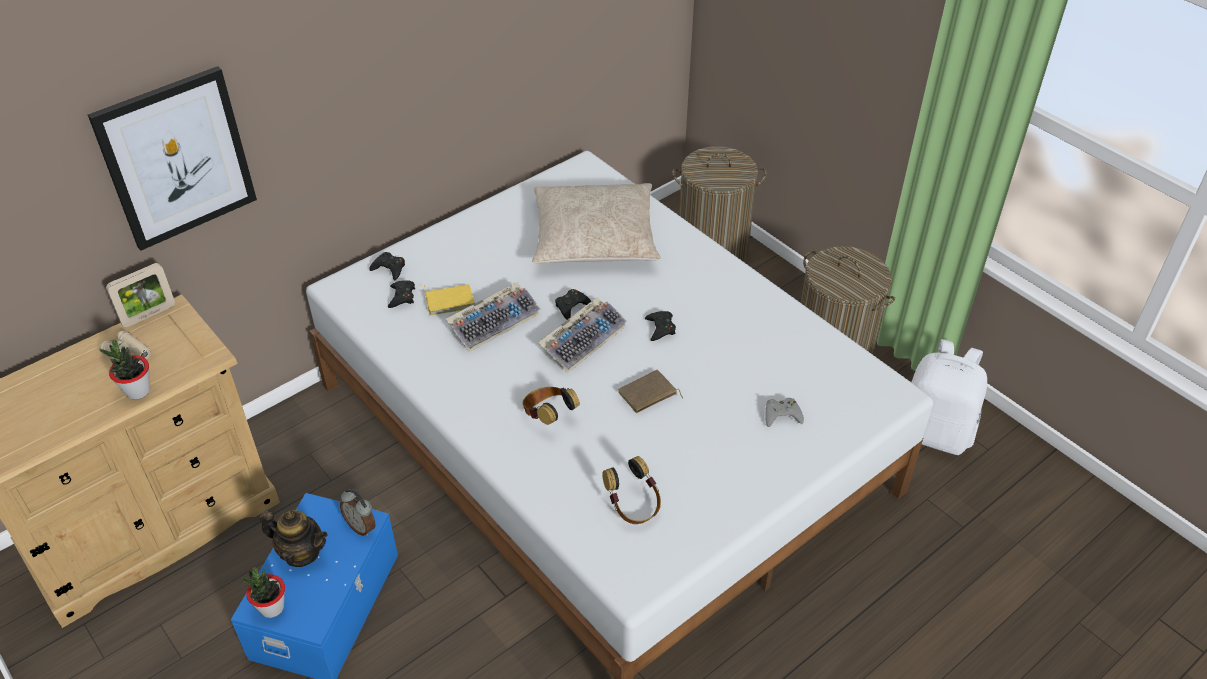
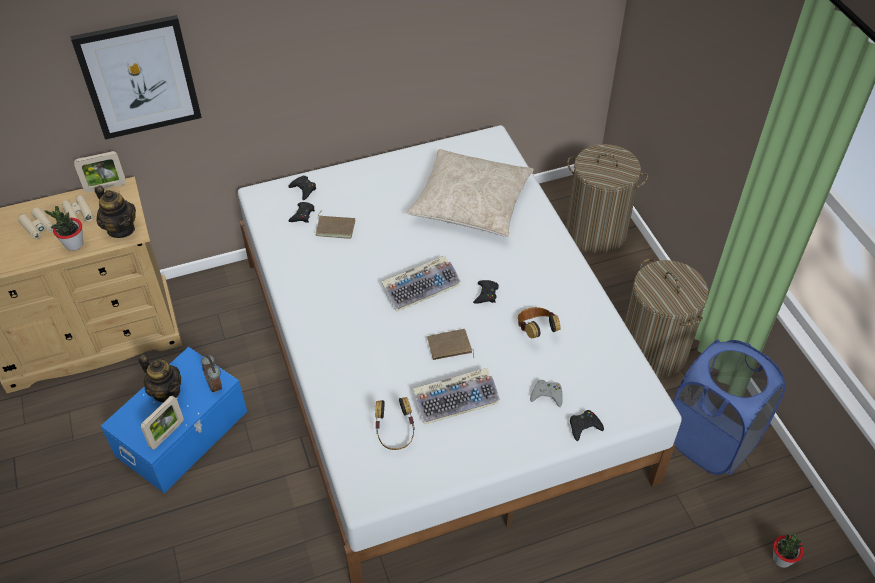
camera: 20 degrees right, 5 degrees up
potted plant [242,568,285,618] -> potted plant moved to [773,533,804,568]
yellow book [423,284,475,315] -> brown book [315,210,355,239]
keyboard [446,282,540,352] -> keyboard moved to [413,368,500,425]
headphones [523,387,580,425] -> headphones moved to [518,307,561,339]
black game controller [555,289,591,320] -> black game controller moved to [570,410,604,441]
white backpack [911,339,987,455] -> blue laundry basket [673,340,786,475]
none -> beige binoculars [18,208,53,239]
none -> teapot [95,185,136,238]
none -> picture frame [140,396,184,450]

